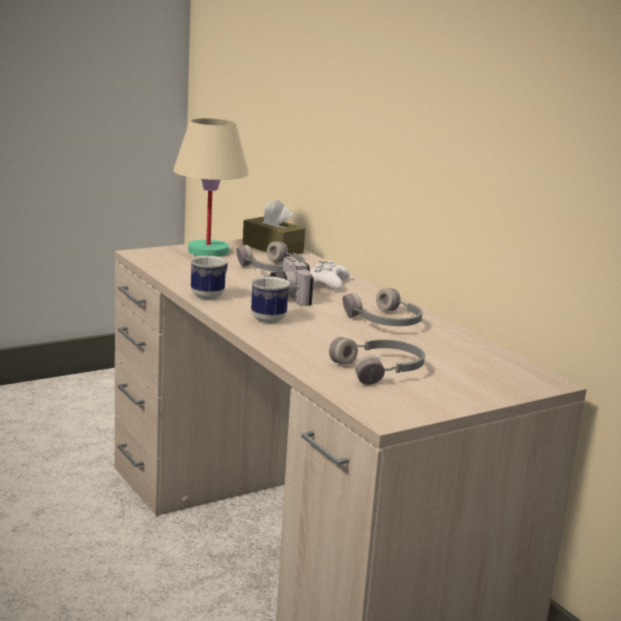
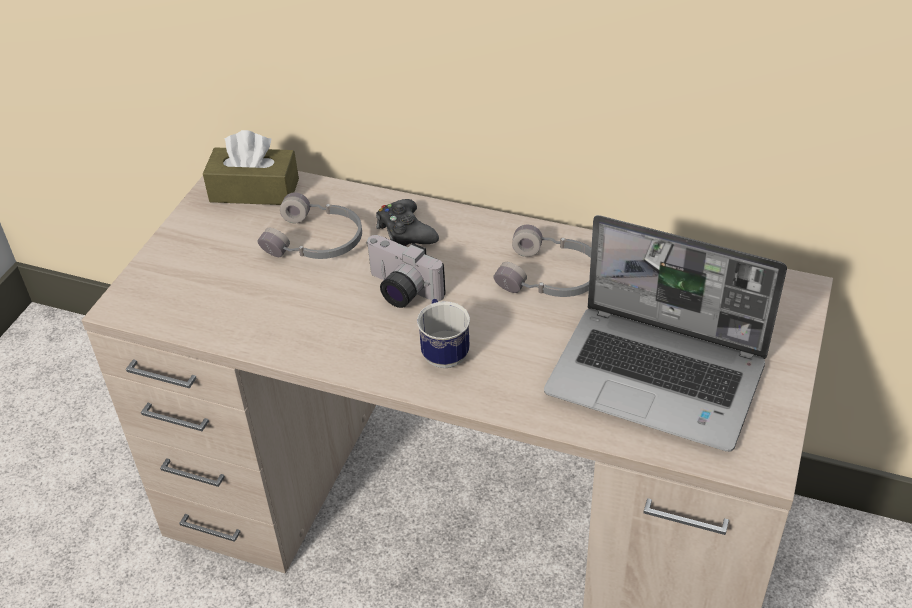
camera: 35 degrees left, 25 degrees up
beige table lamp [173,118,249,257] -> none
mug [190,256,228,300] -> none
white game controller [310,261,350,290] -> black game controller [376,199,439,246]
grey headphones [329,337,425,385] -> laptop [544,215,787,452]

